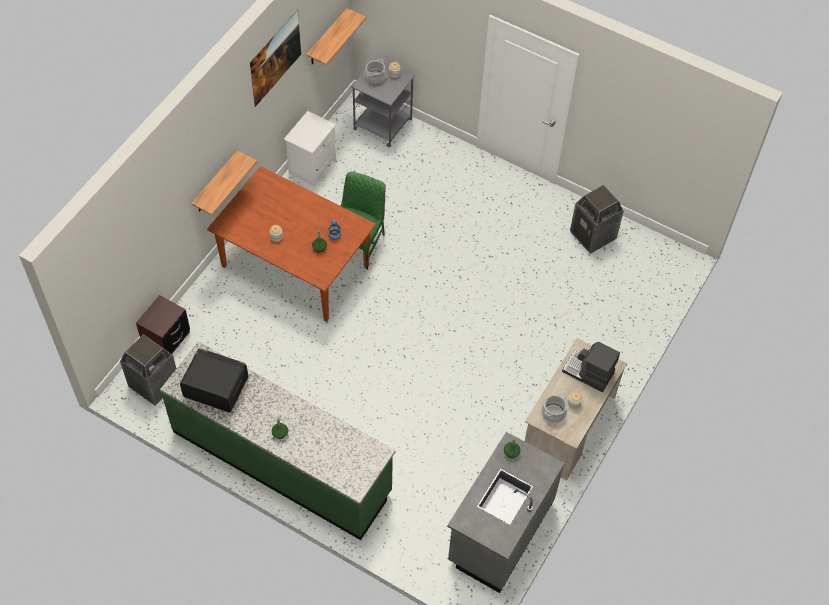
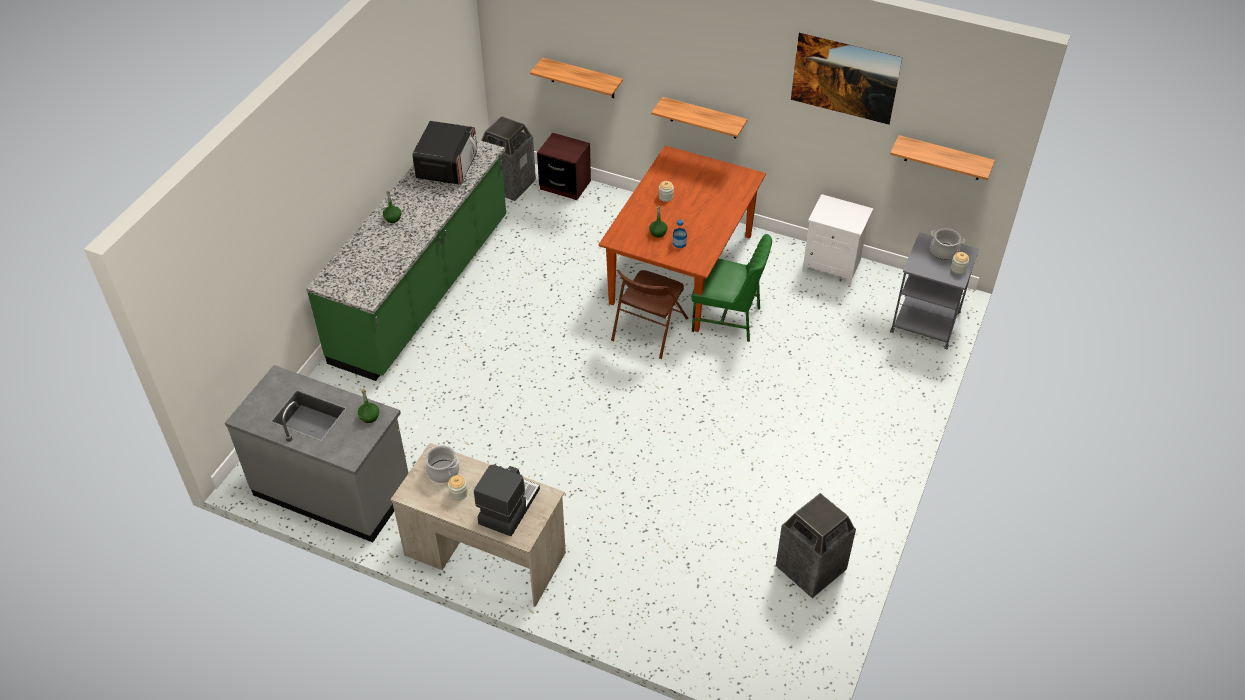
camera: 85 degrees right, 10 degrees down
none -> shelf [530,58,623,98]
none -> brown chair [611,270,688,359]

